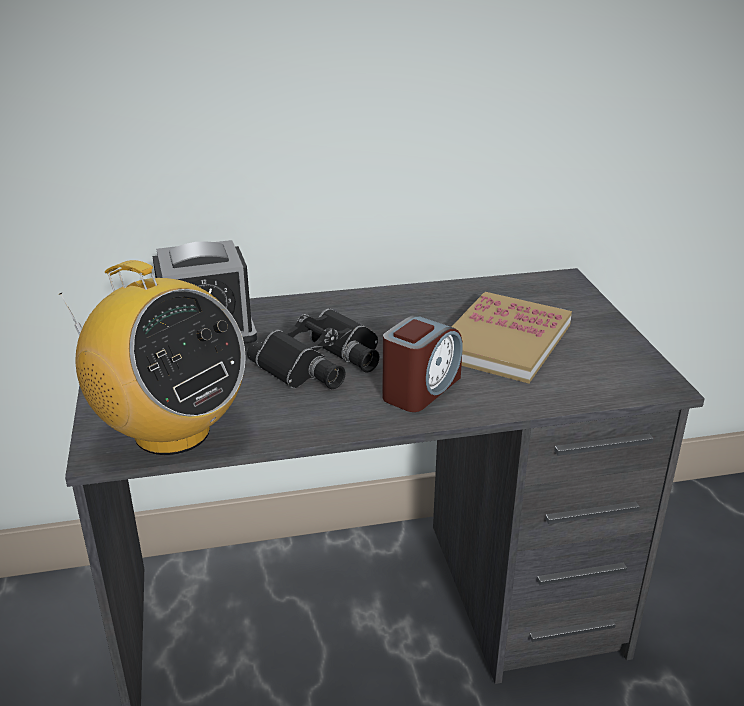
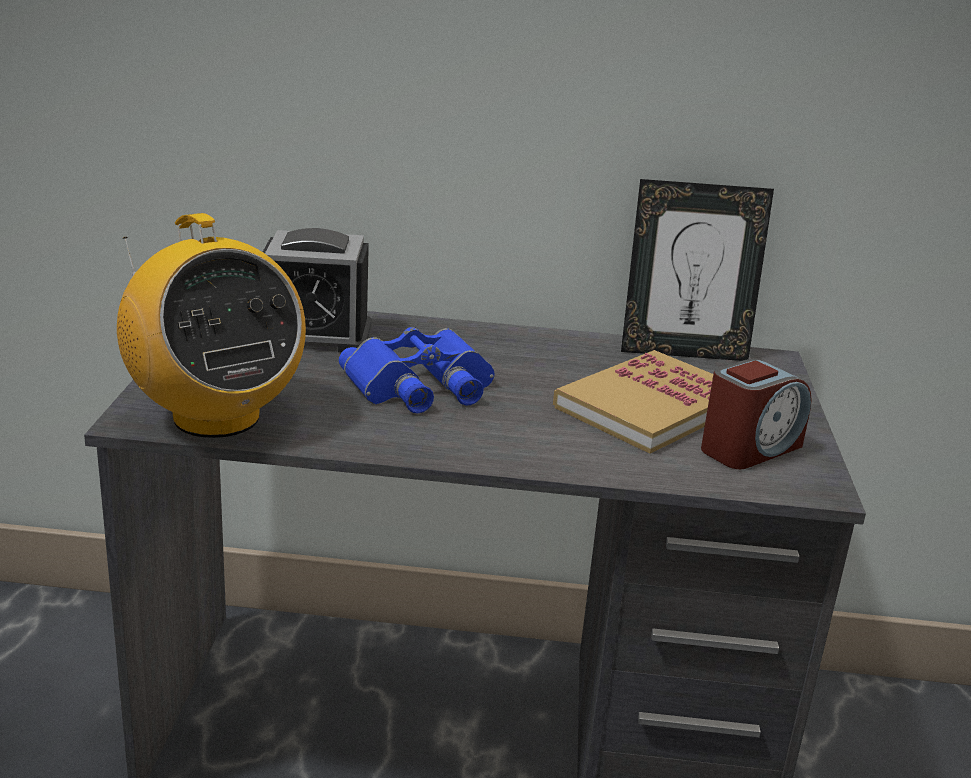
camera: 15 degrees right, 5 degrees down
black binoculars [247,308,379,389] -> blue binoculars [339,327,494,413]
alarm clock [382,316,463,412] -> alarm clock moved to [701,358,812,469]
none -> picture frame [621,179,774,361]

